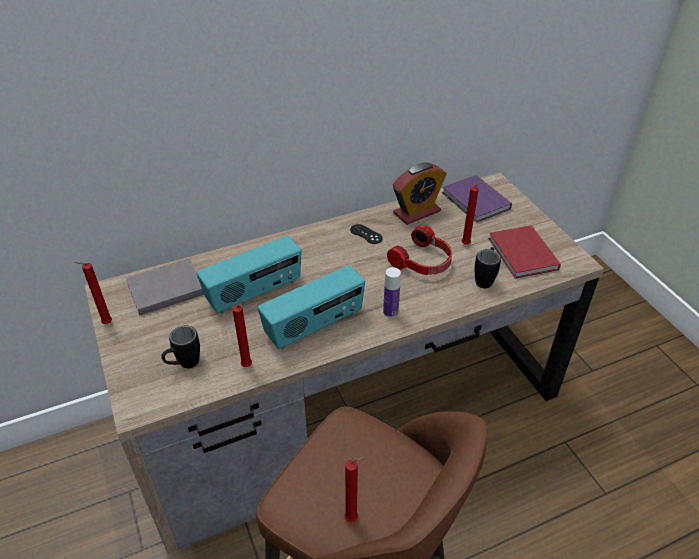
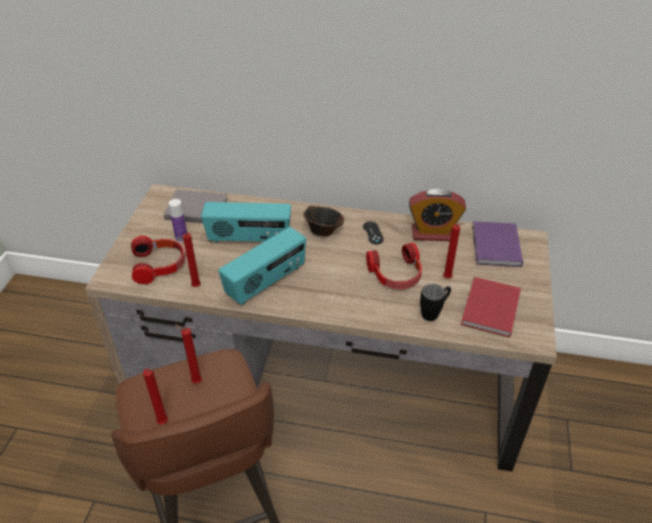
camera: 35 degrees right, 0 degrees up
red candle [74,262,112,324] -> red candle moved to [175,325,202,384]
black mug [161,326,200,368] -> headphones [131,236,185,285]
radio [257,265,365,349] -> radio turned 45 degrees counterclockwise [218,227,306,305]
bottle [383,267,401,318] -> bottle moved to [169,199,187,242]
none -> brown bowl [303,206,344,236]

